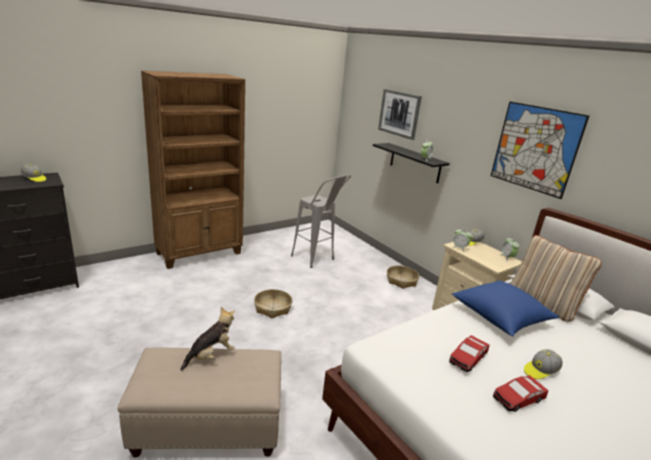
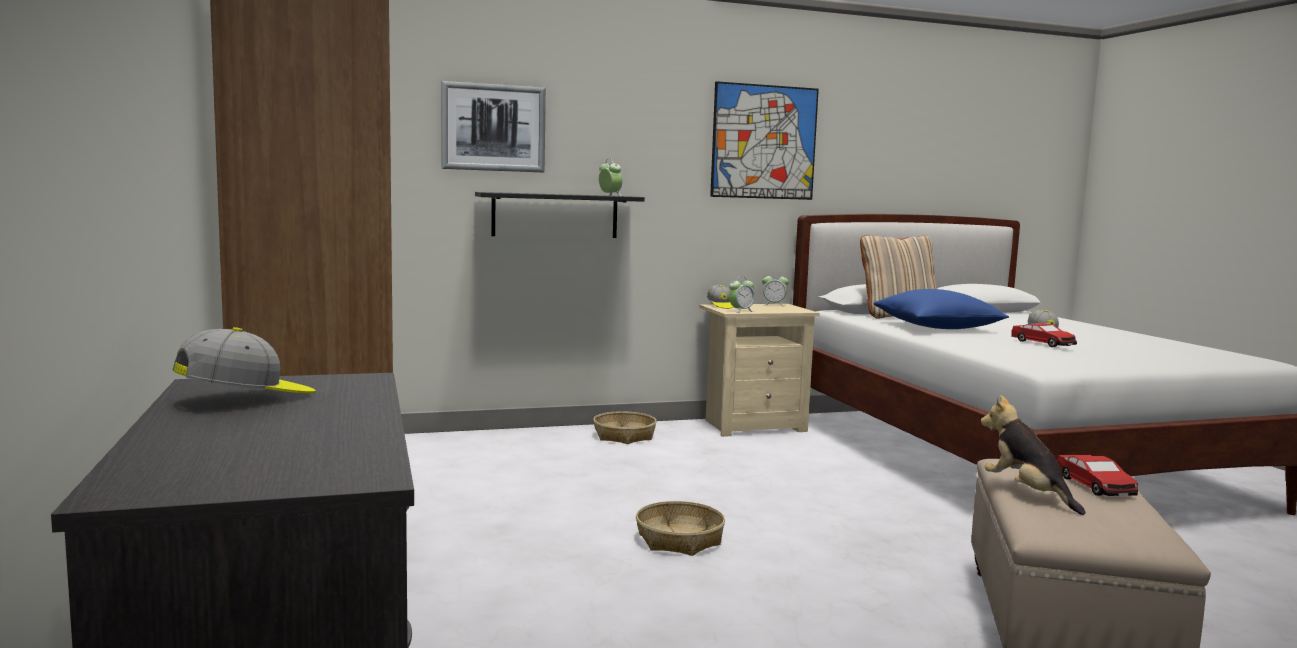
camera: 70 degrees left, 15 degrees down
grey stool [291,175,351,268] -> none
toy car [493,375,548,412] -> toy car moved to [1057,455,1138,496]

